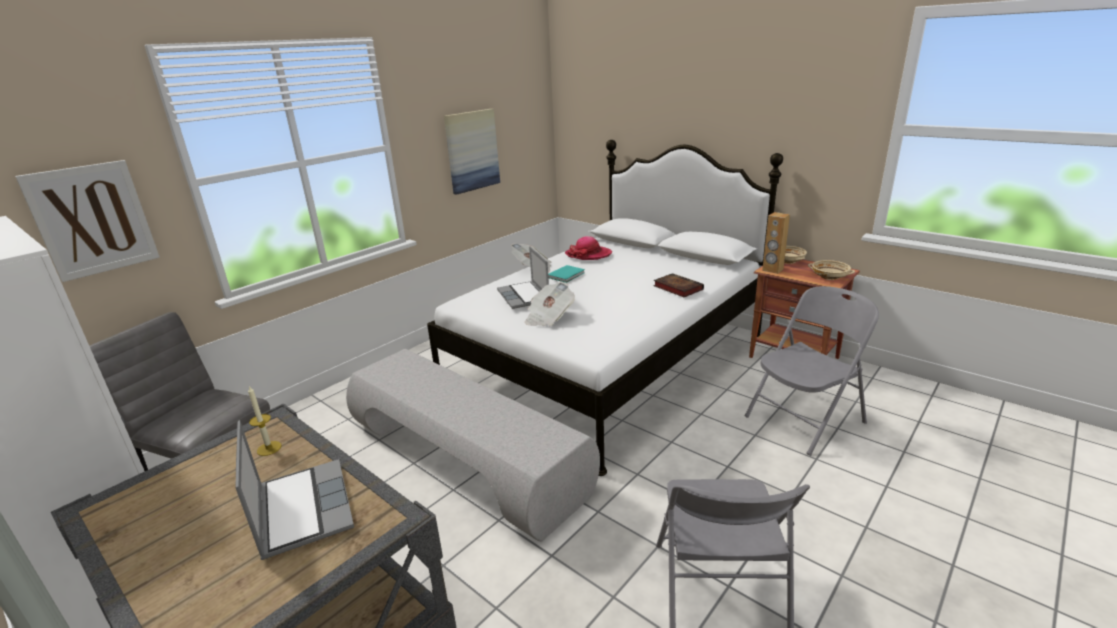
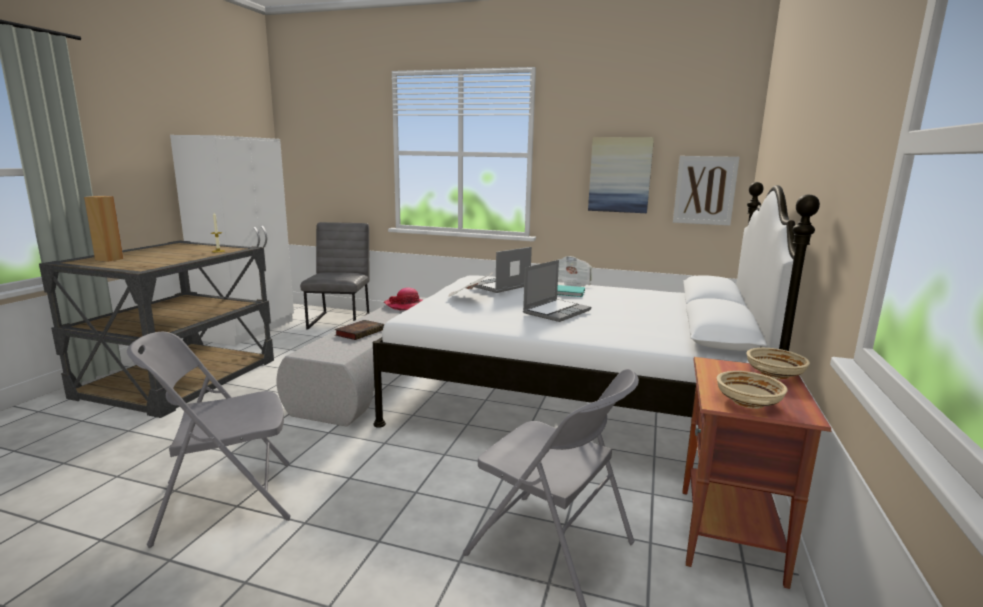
camera: 65 degrees right, 10 degrees down
picture [15,160,160,282] -> picture moved to [673,156,740,226]
laptop [235,420,354,560] -> laptop moved to [523,260,591,322]
hat [565,236,612,260] -> hat moved to [384,287,423,310]
book [653,273,704,297] -> book moved to [335,320,385,340]
brown speaker [762,212,790,274] -> brown speaker moved to [84,196,124,262]

